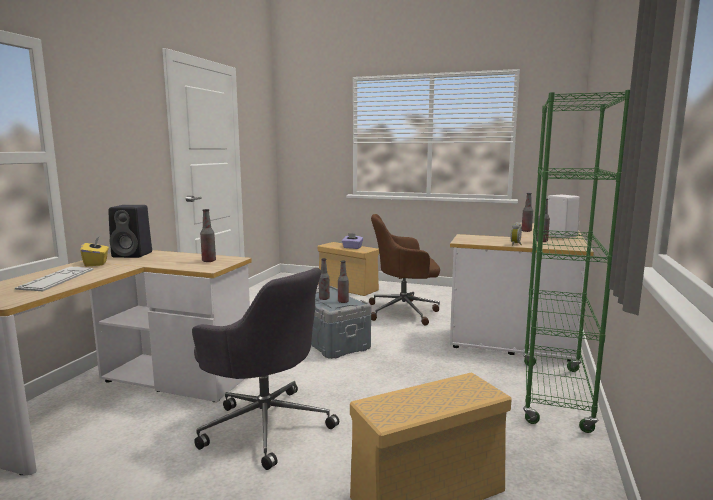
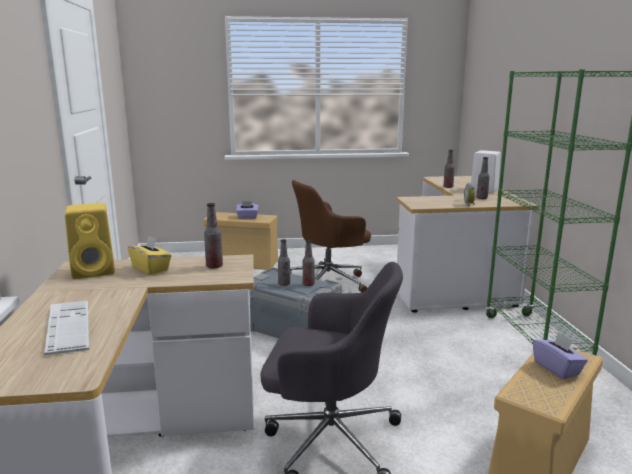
camera: 25 degrees left, 5 degrees up
yellow tissue box [80,237,109,267] -> yellow tissue box moved to [128,235,171,275]
black speaker [108,205,152,258] -> yellow speaker [65,203,115,279]
none -> purple tissue box [533,332,588,379]

